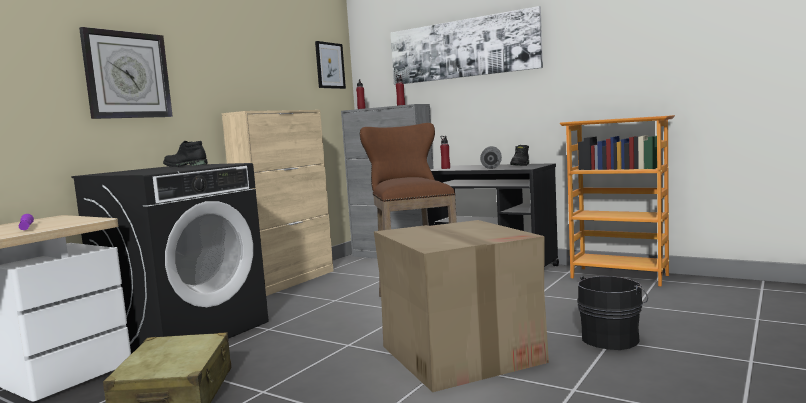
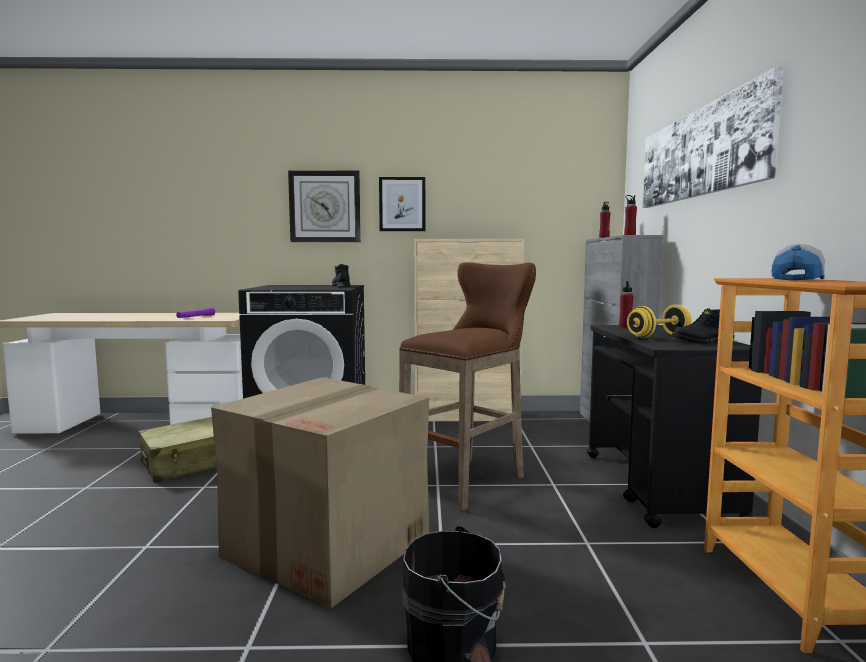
camera: 55 degrees right, 0 degrees up
picture [315,41,346,89] -> picture moved to [379,177,425,231]
grey dumbbell [480,146,502,169] -> yellow dumbbell [627,305,691,338]
none -> cap [772,244,825,280]

